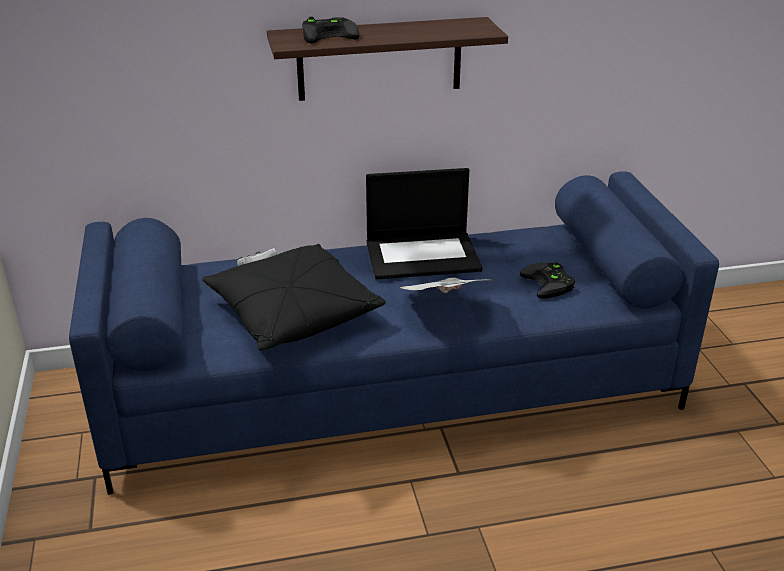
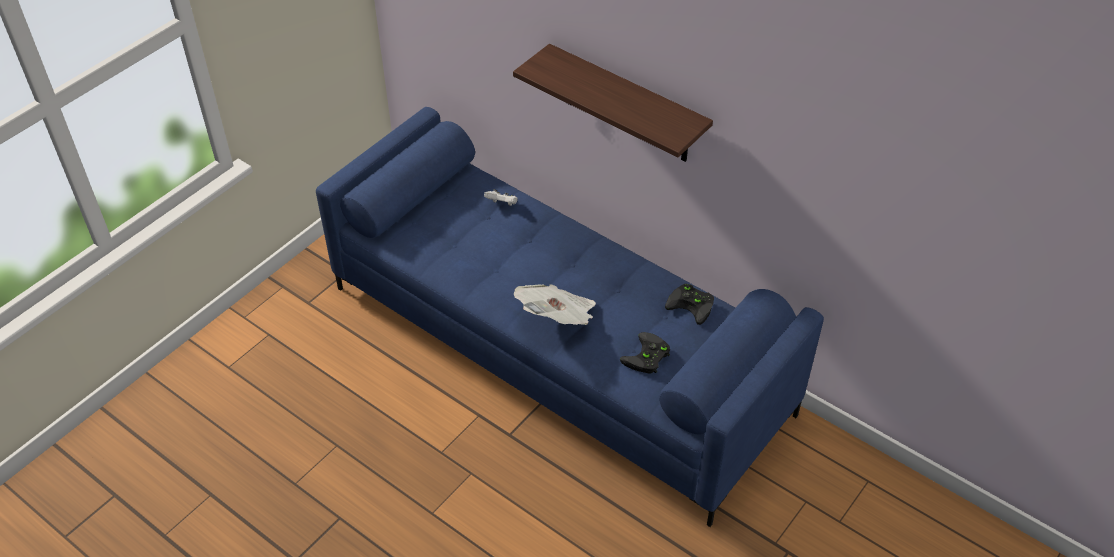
camera: 50 degrees right, 15 degrees up
black pillow [202,244,386,350] -> none
black game controller [302,17,359,43] -> black game controller moved to [665,284,714,325]
laptop [366,168,482,280] -> none

